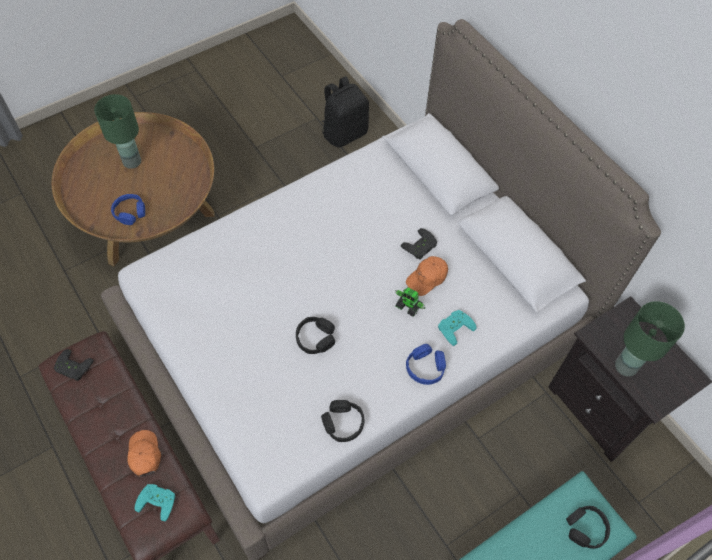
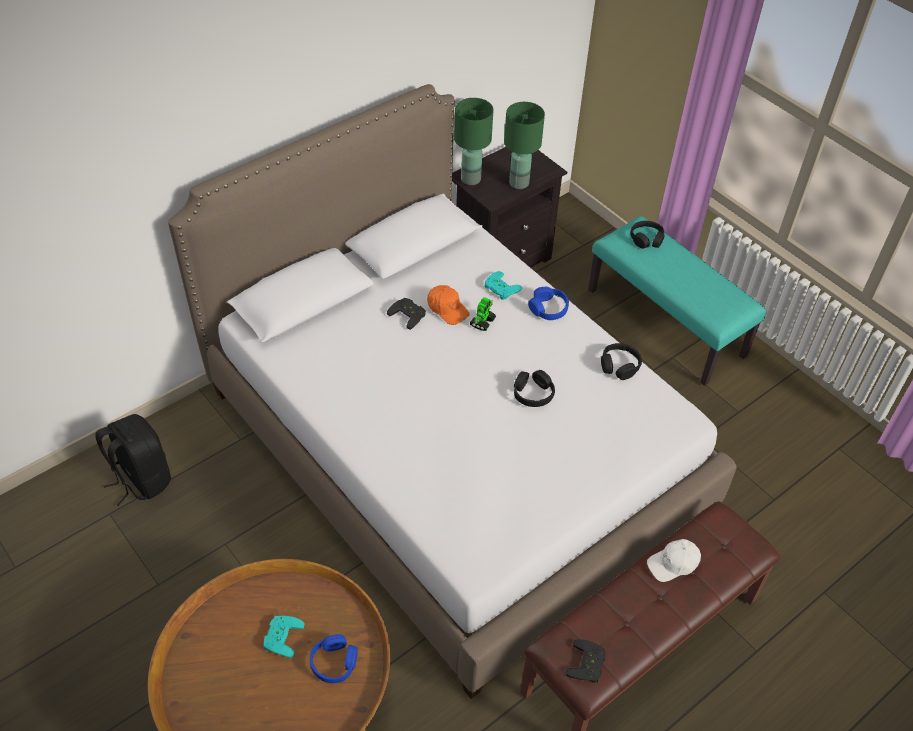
camera: 95 degrees left, 10 degrees down
green table lamp [94,94,141,169] -> green table lamp moved to [454,98,493,185]
orange cap [127,430,161,476] -> white cap [647,539,701,582]
turquoise game controller [135,484,175,521] -> turquoise game controller moved to [264,616,305,658]

